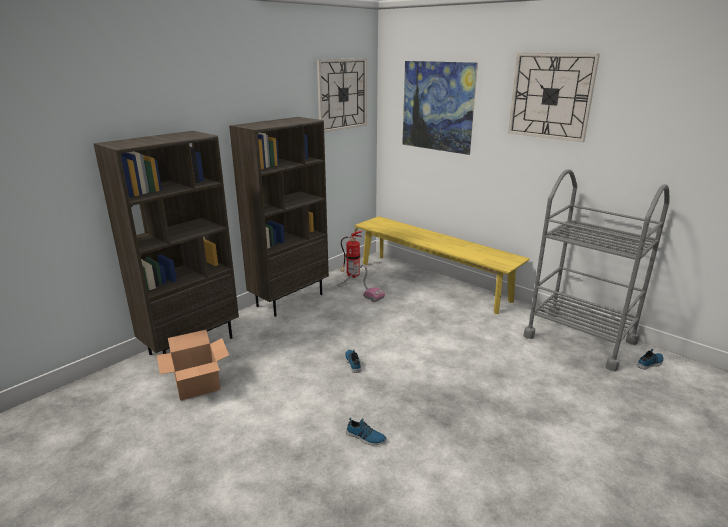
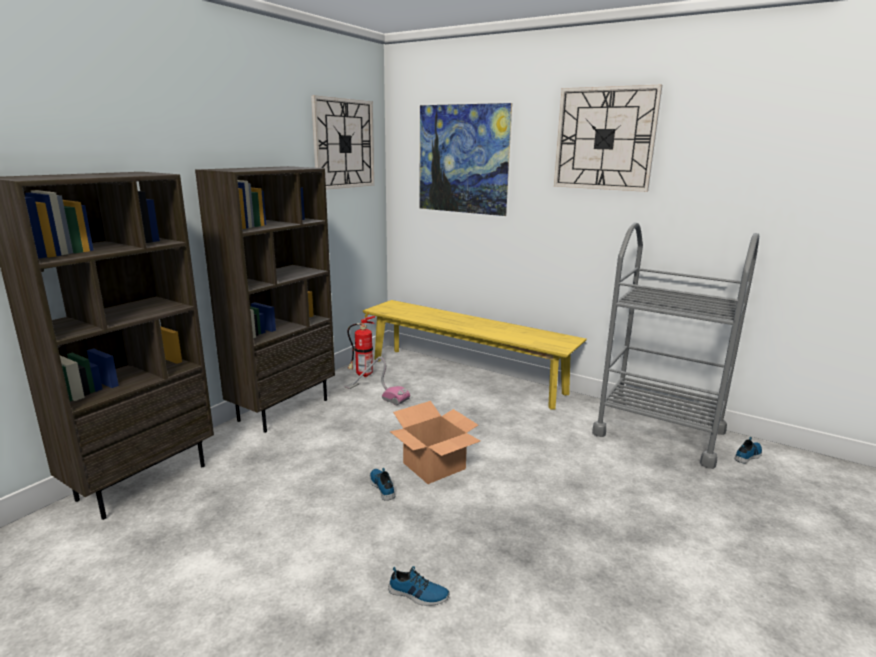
camera: 10 degrees left, 5 degrees down
cardboard box [157,330,229,401] -> cardboard box moved to [390,401,480,484]

